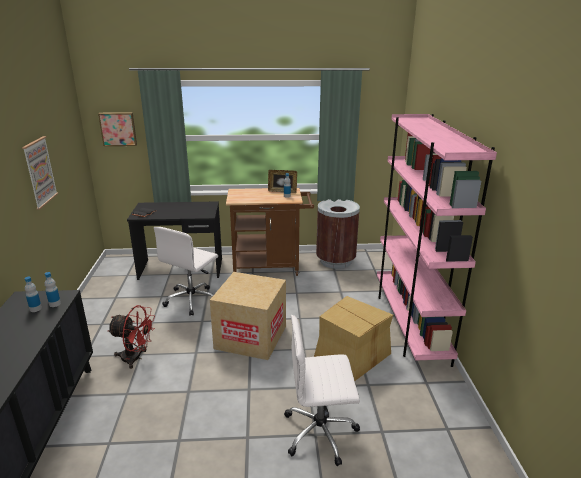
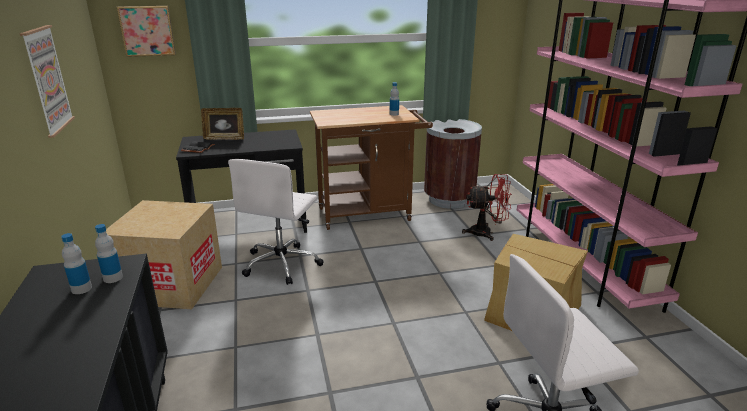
camera: 10 degrees left, 0 degrees up
red fan [108,305,155,369] -> red fan moved to [462,174,512,241]
cardboard box [210,272,286,360] -> cardboard box moved to [106,200,222,309]
picture frame [268,170,297,193] -> picture frame moved to [201,108,244,140]

